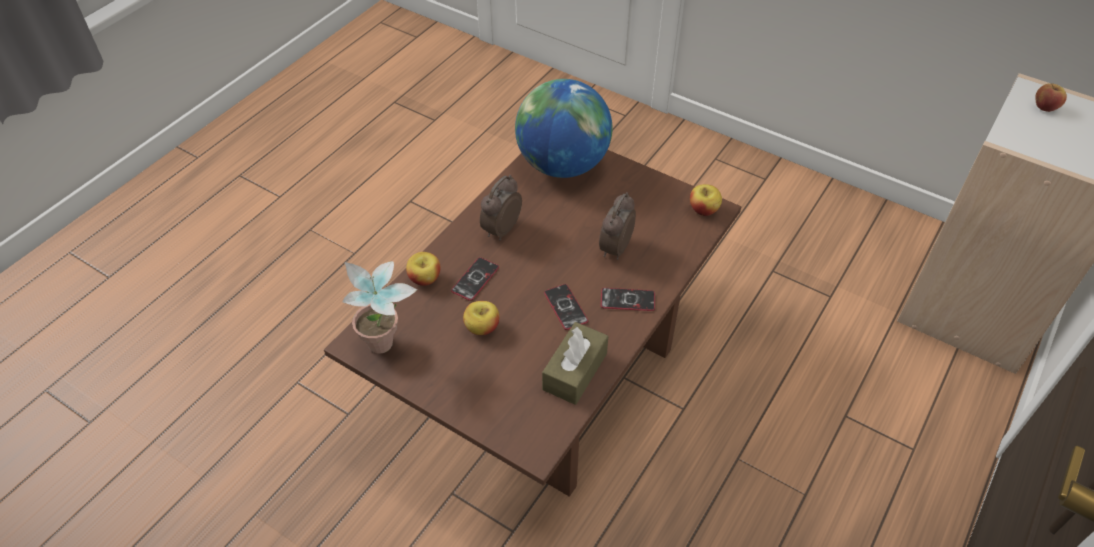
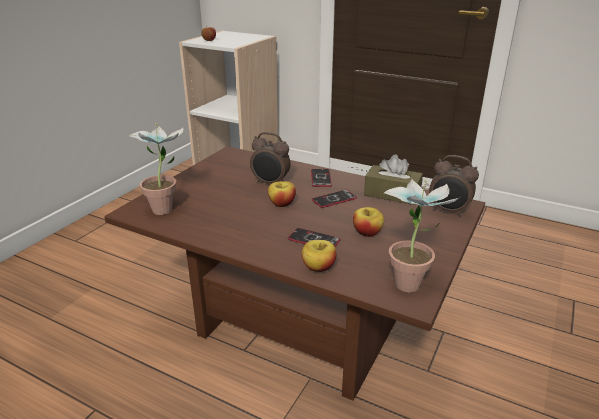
camera: 95 degrees left, 20 degrees down
alarm clock [480,175,522,241] -> alarm clock moved to [429,155,479,216]
globe [515,79,612,178] -> potted plant [129,122,184,215]
apple [690,184,722,216] -> apple moved to [268,181,296,207]

